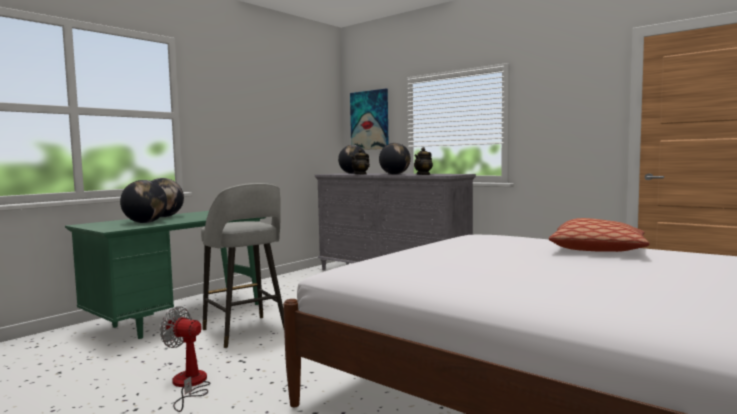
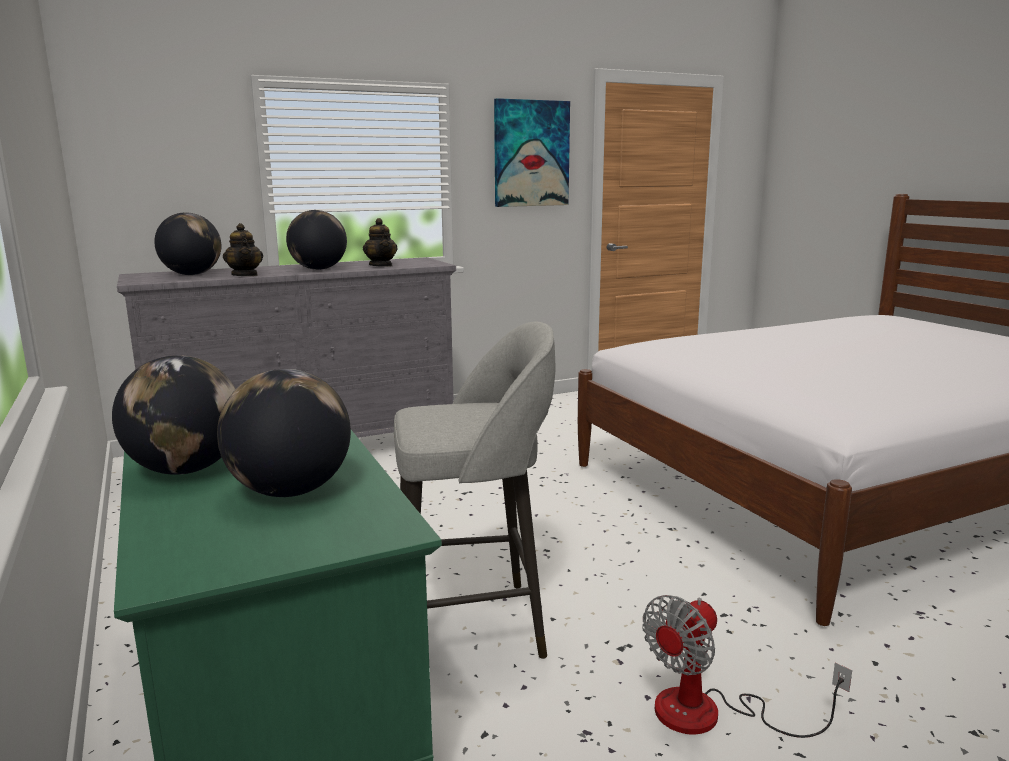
camera: 65 degrees left, 10 degrees up
picture [350,89,388,150] -> picture moved to [494,98,570,207]
pillow [549,218,649,252] -> none

